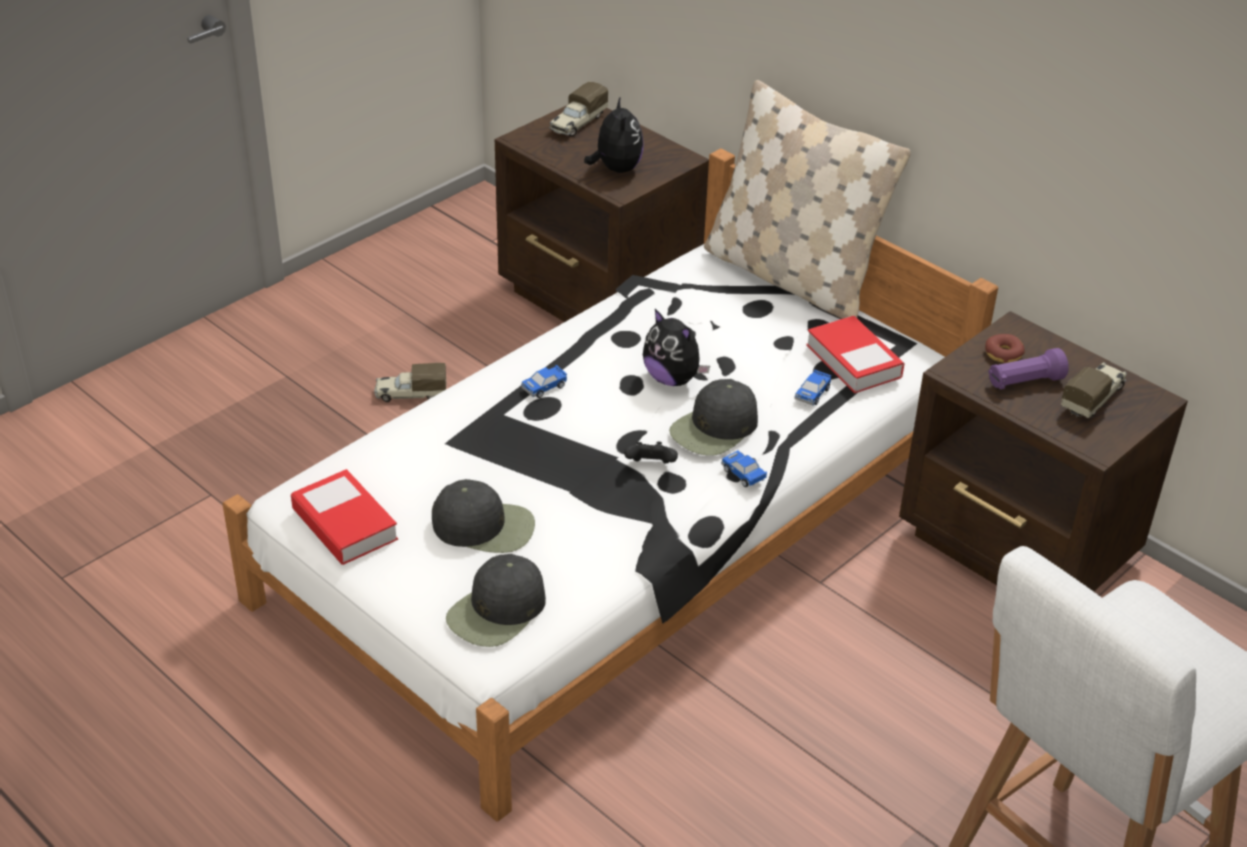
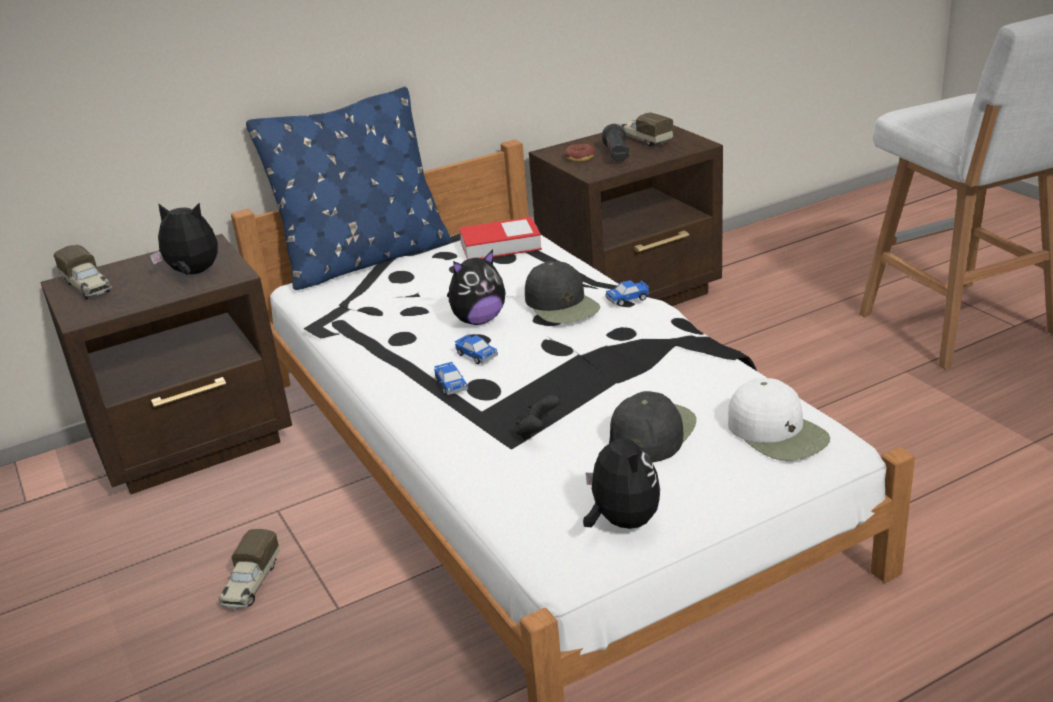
camera: 70 degrees left, 10 degrees down
book [291,469,398,565] -> plush toy [583,422,660,529]
black cap [446,554,546,647] -> white cap [728,377,830,461]
black game controller [624,442,678,464] -> black game controller moved to [516,395,560,440]
beige pillow [704,80,911,319] -> blue pillow [246,87,451,290]
toy car [794,370,831,406] -> toy car moved to [455,334,498,364]
purple flashlight [988,348,1069,389] -> black flashlight [602,124,629,162]

